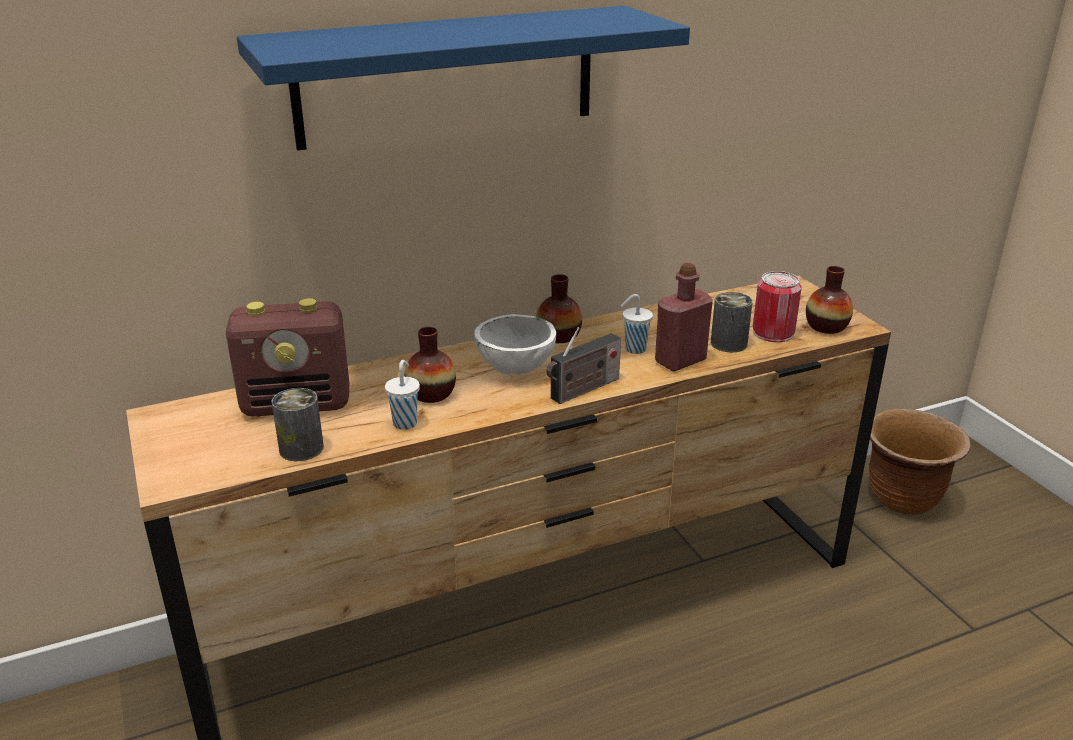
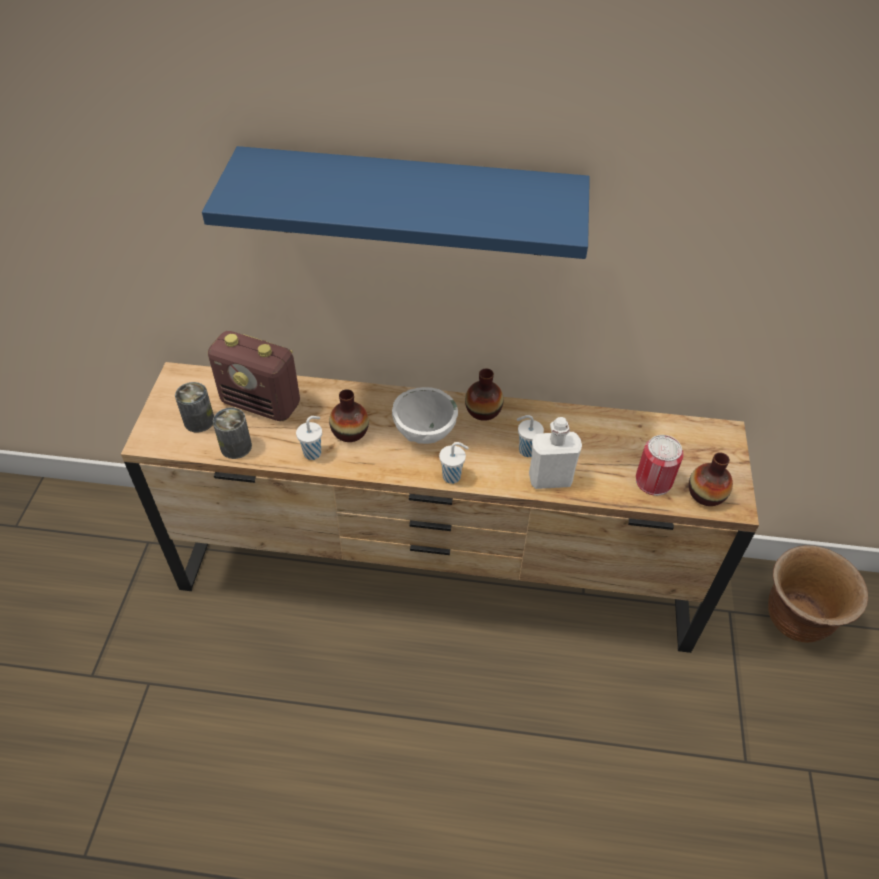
camera: 30 degrees right, 20 degrees up
radio [546,327,621,404] -> white cup [439,442,469,484]
red bottle [655,263,713,372] -> white bottle [529,417,582,489]
can [711,292,753,352] -> can moved to [175,382,214,432]

